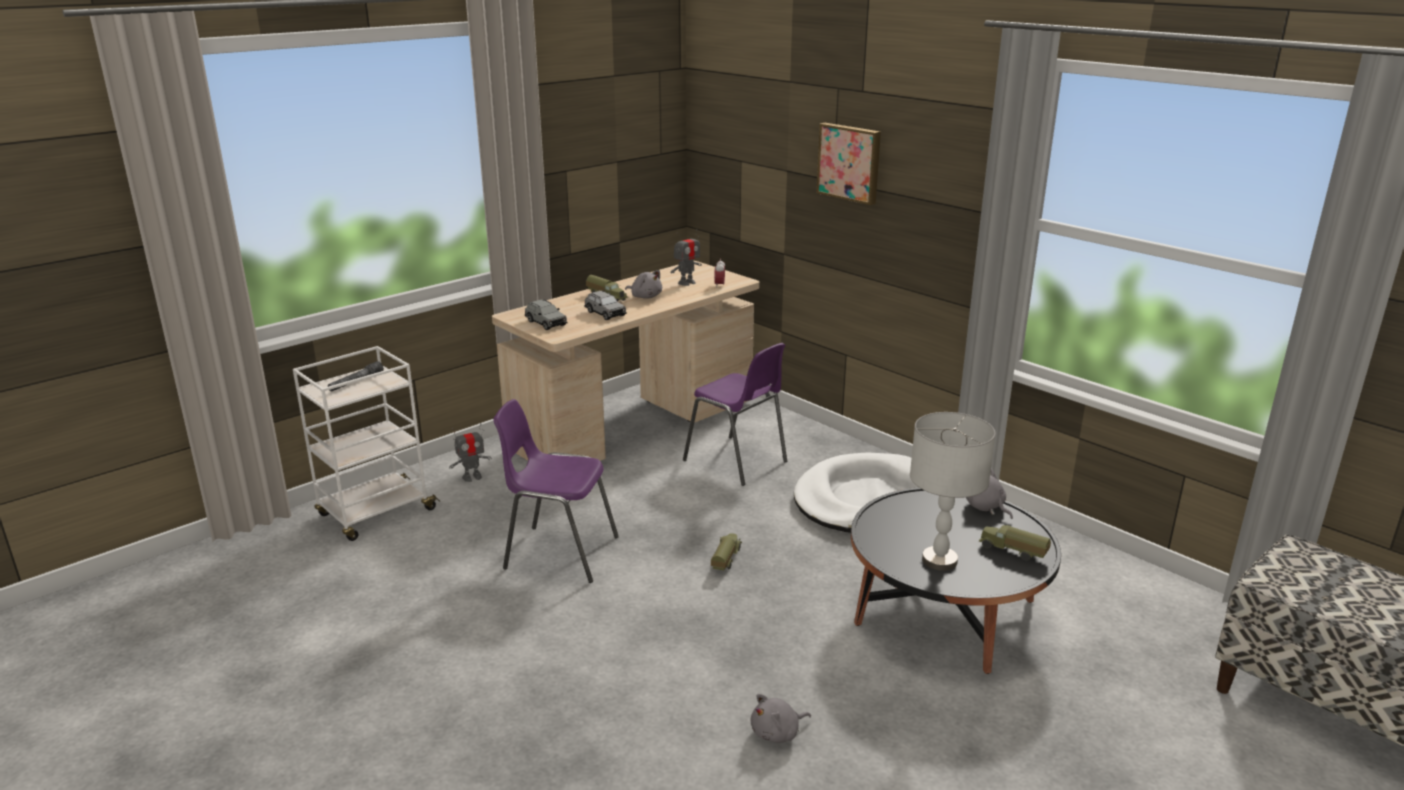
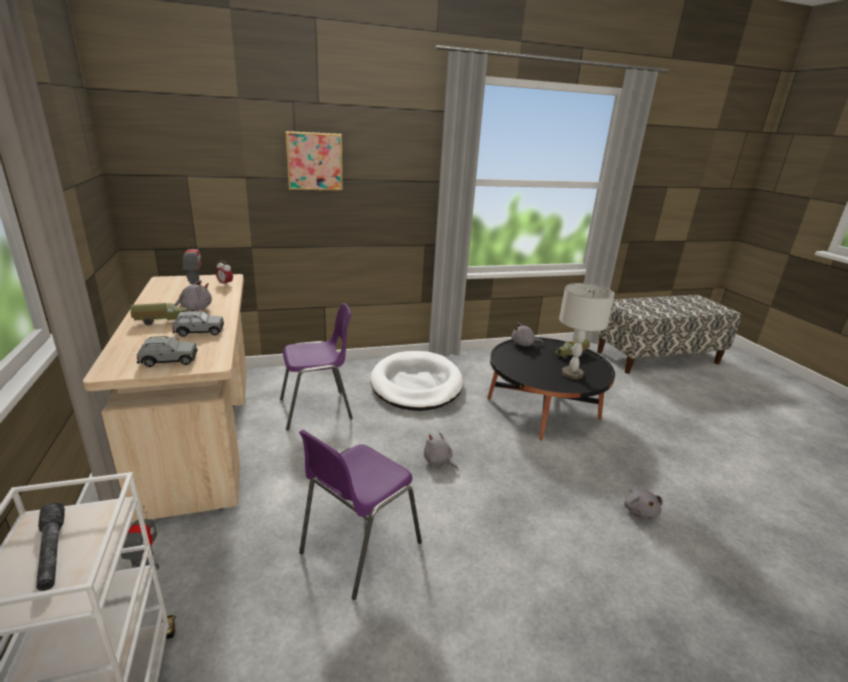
camera: 65 degrees left, 0 degrees up
toy truck [711,533,742,570] -> grey plush toy [424,432,459,471]

